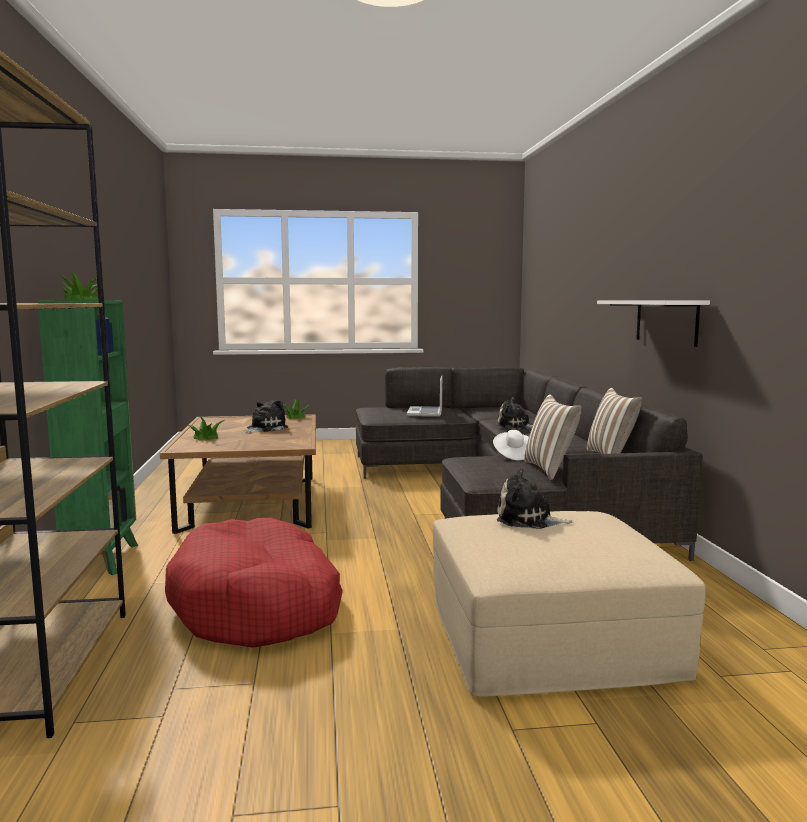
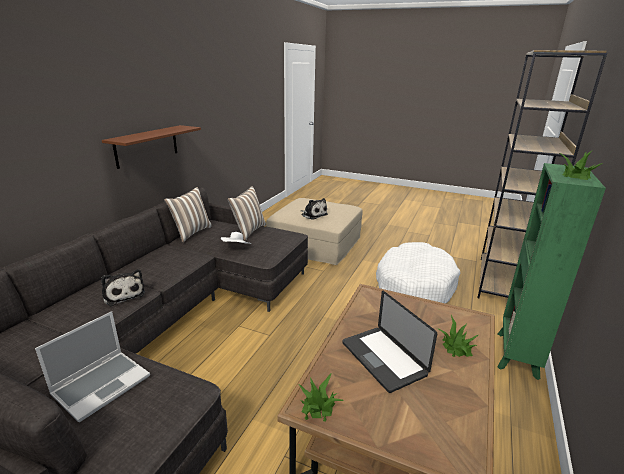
camera: 150 degrees left, 15 degrees up
red dog bed [165,518,343,648] -> white dog bed [376,242,460,304]
plush toy [245,400,288,433] -> laptop [342,291,437,393]
white shelf [597,301,710,347] -> brown shelf [102,125,201,169]

